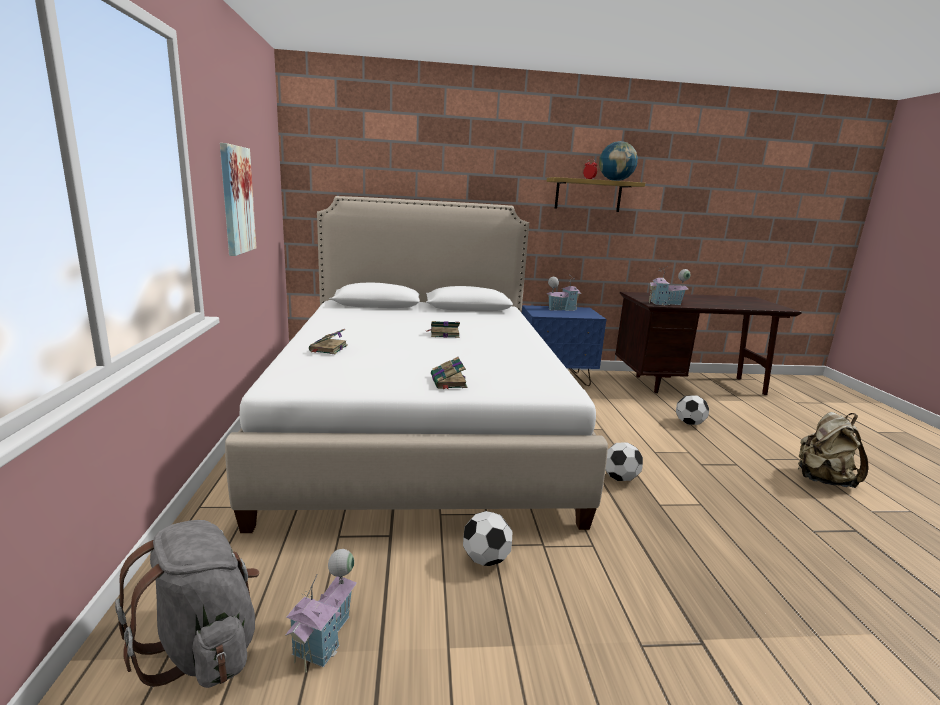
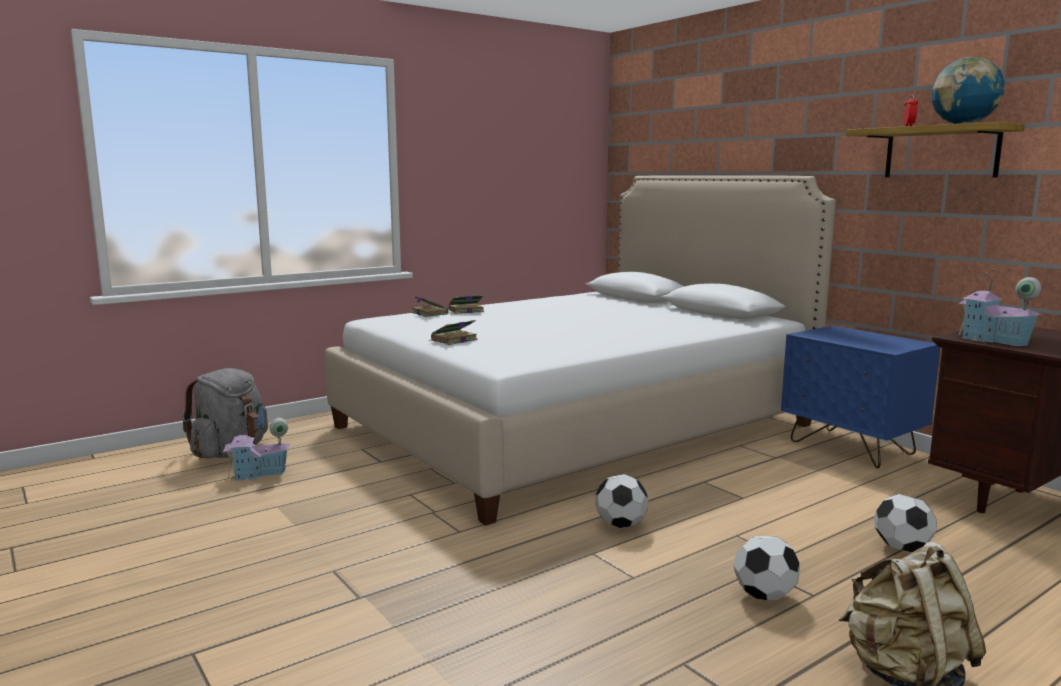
camera: 60 degrees right, 5 degrees down
picture [220,143,256,256] -> none
book [426,321,460,338] -> book moved to [411,296,449,317]
football [463,511,512,566] -> football moved to [734,536,800,600]
toy house [546,276,581,311] -> none

